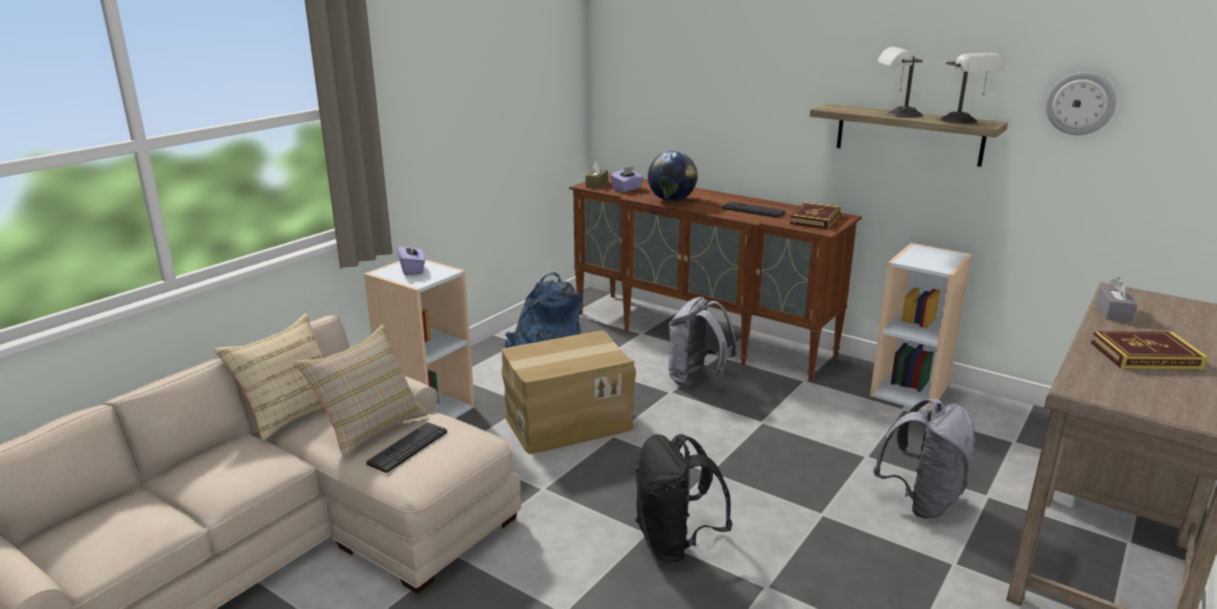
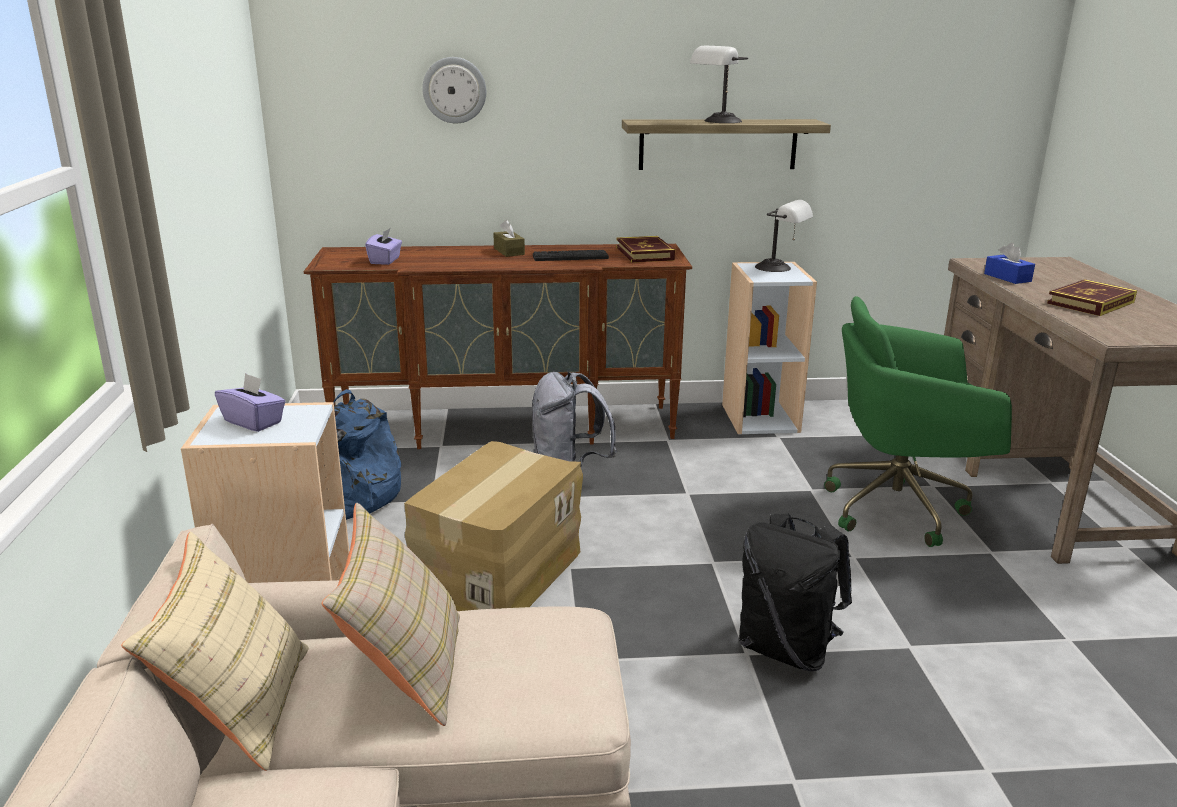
camera: 40 degrees left, 0 degrees up
keyboard [367,422,447,473] -> none
brown tissue box [585,161,608,189] -> brown tissue box moved to [493,220,525,257]
globe [648,151,698,201] -> none
grey backpack [873,399,976,519] -> green office chair [824,296,1012,547]
table lamp [940,53,1004,124] -> table lamp moved to [755,200,813,272]
wall clock [1046,72,1117,135] -> wall clock moved to [422,57,486,123]
grey tissue box [1096,277,1137,322] -> blue tissue box [984,243,1035,284]

